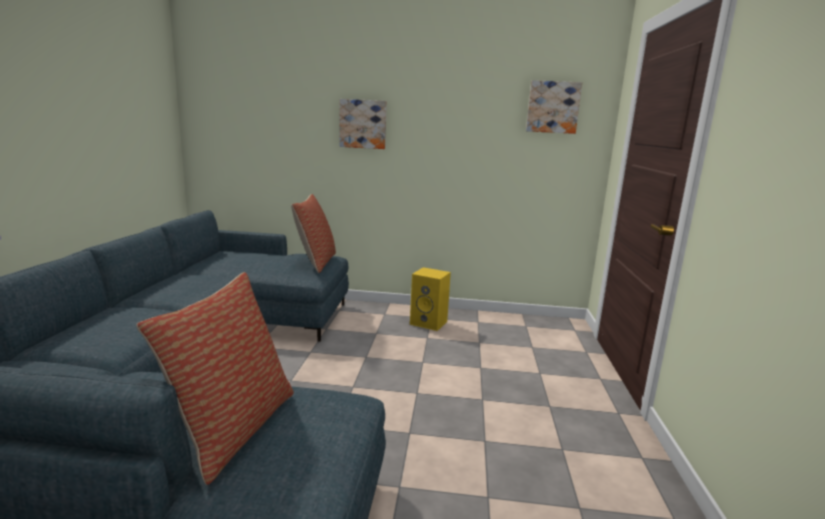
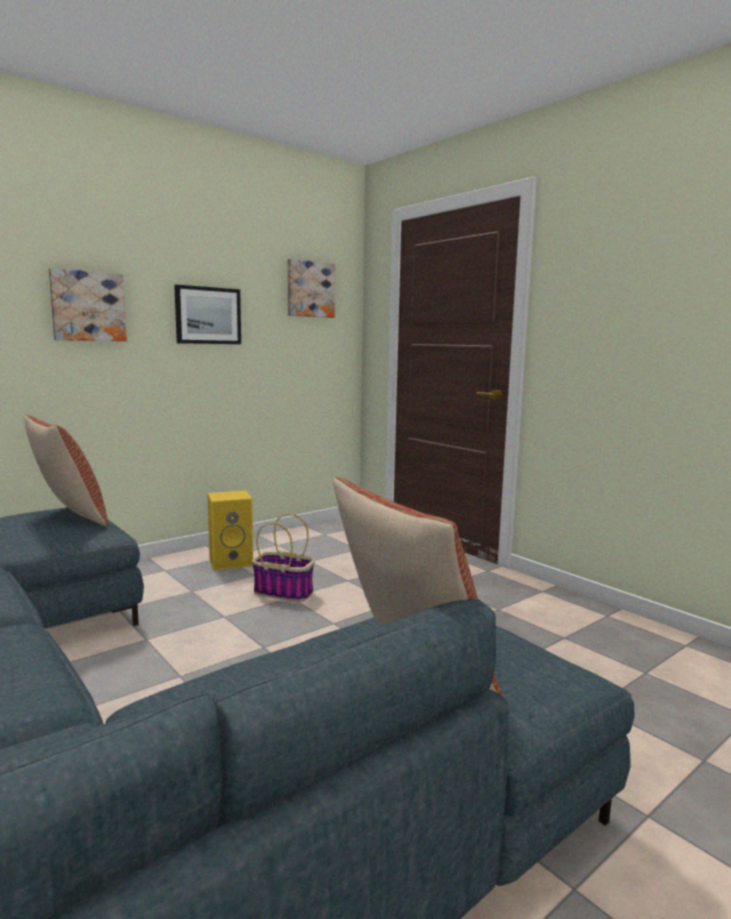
camera: 45 degrees left, 5 degrees down
none -> picture [174,285,241,344]
none -> basket [252,513,315,602]

